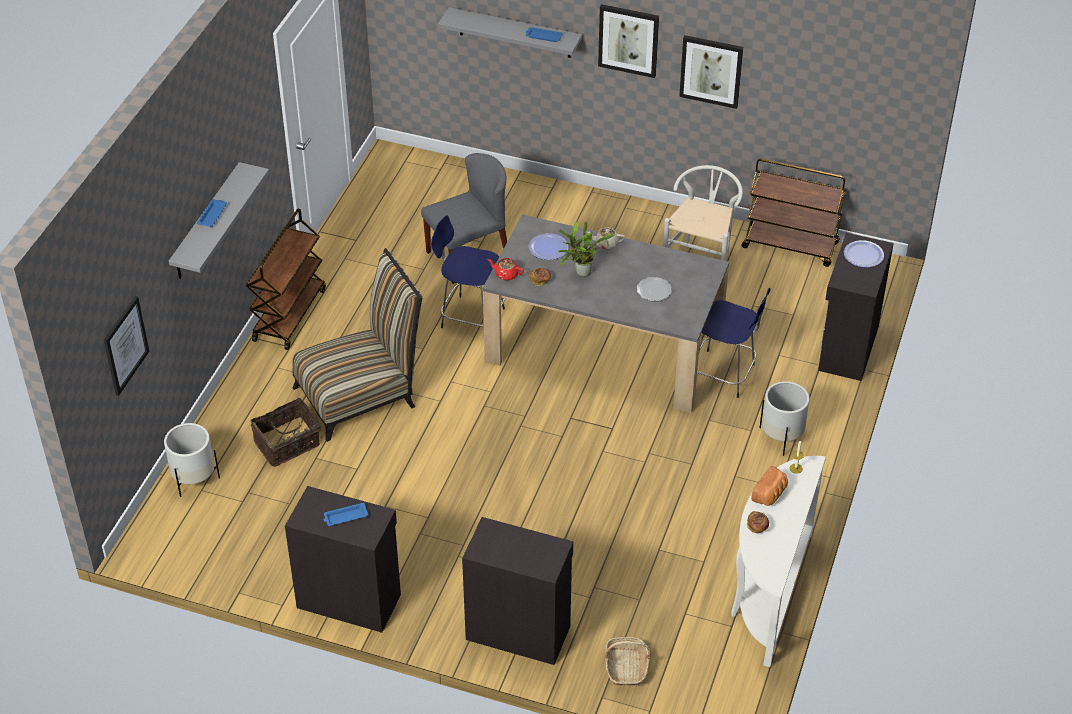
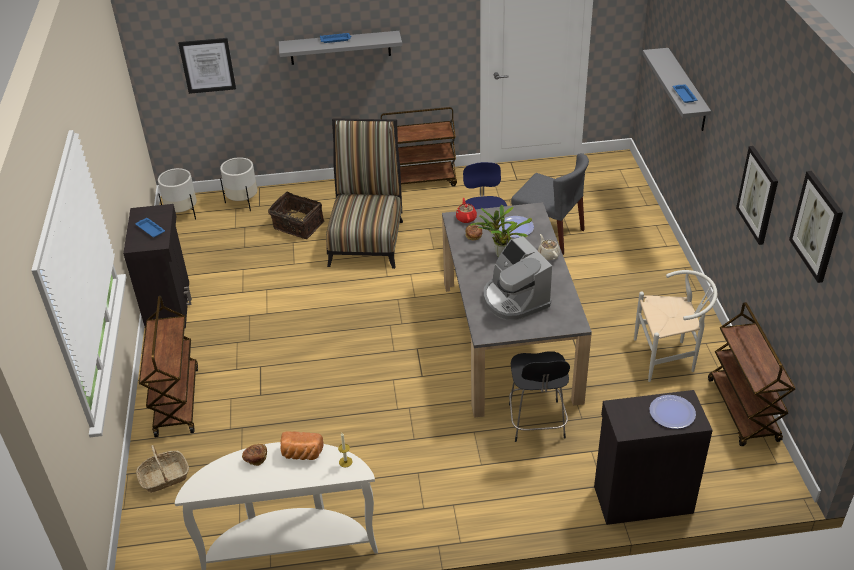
camera: 65 degrees right, 5 degrees down
chair [292,248,422,442] -> chair turned 120 degrees counterclockwise [326,118,403,269]
black cabinet [462,517,573,665] -> brown cart [139,296,198,438]
picture [598,4,659,78] -> picture moved to [789,171,843,283]
plate [637,277,672,301] -> coffee machine [484,236,552,321]
blue stool [697,288,771,398] -> black stool [509,351,570,442]
white planter [760,381,810,456] -> white planter moved to [158,168,197,220]

